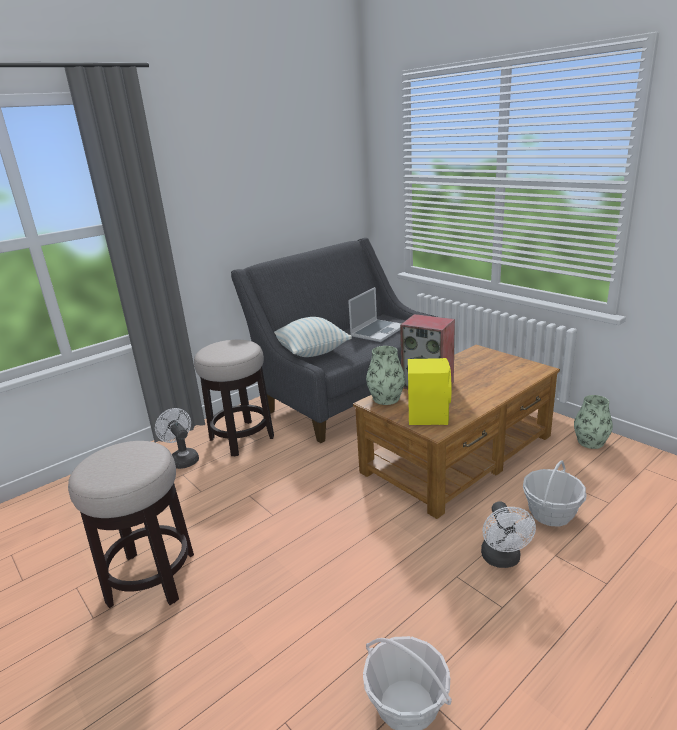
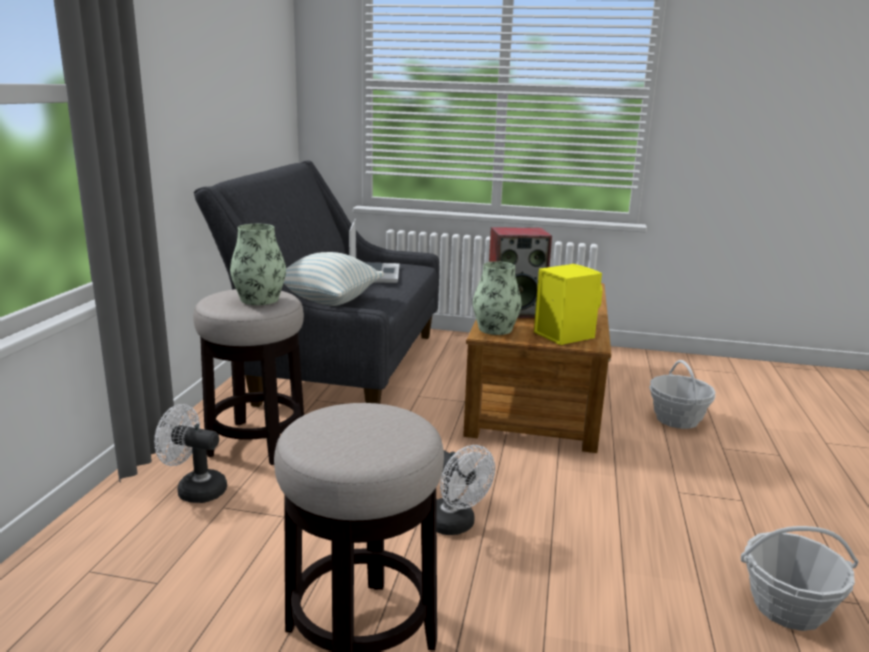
camera: 40 degrees left, 5 degrees down
white fan [481,501,536,568] -> white fan moved to [436,445,495,535]
vase [574,395,613,449] -> vase moved to [230,224,286,305]

